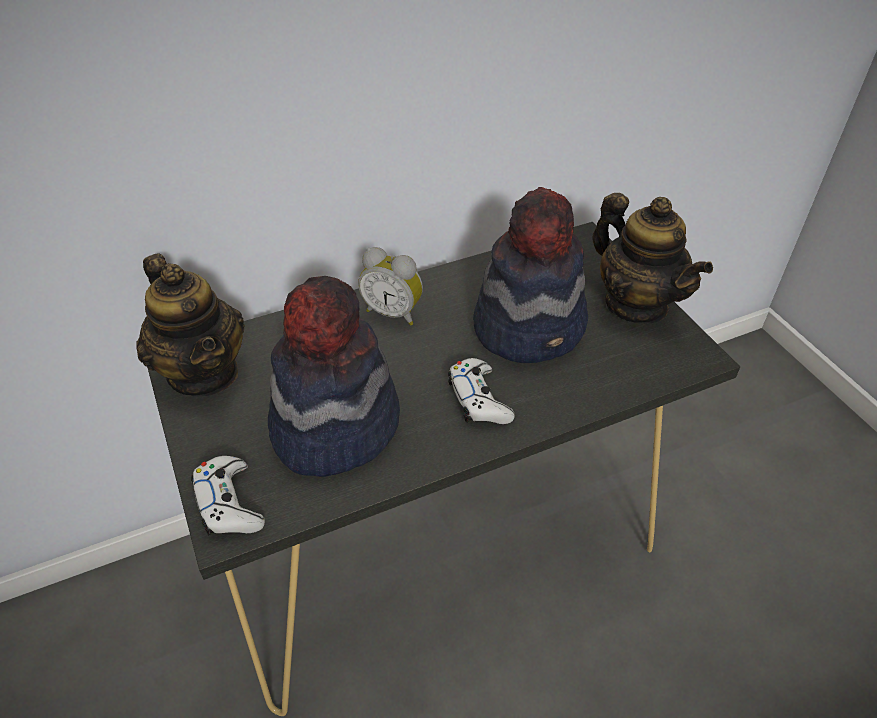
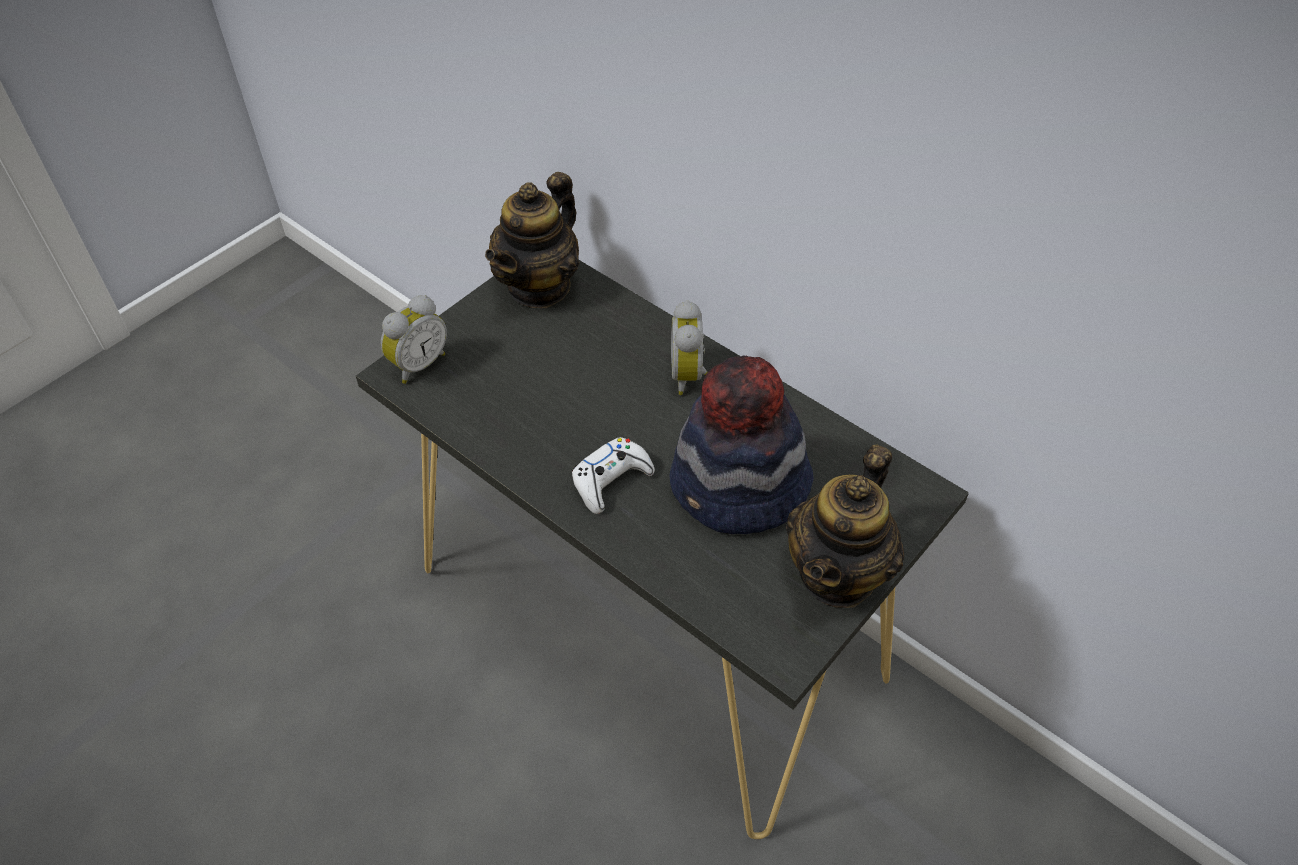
camera: 65 degrees right, 5 degrees up
white game controller [191,456,265,536] -> alarm clock [381,295,447,384]
hat [268,276,400,477] -> none

